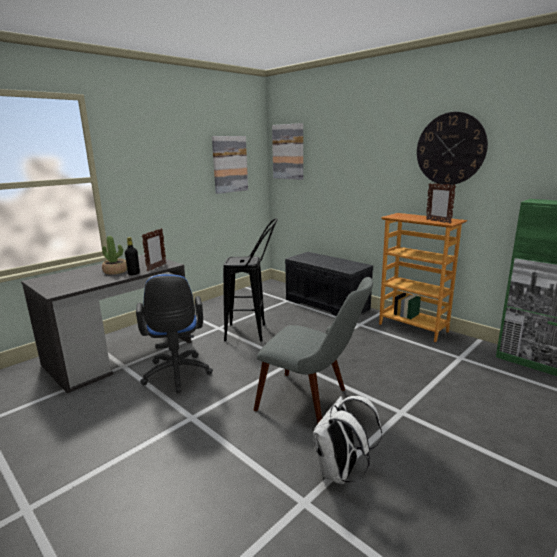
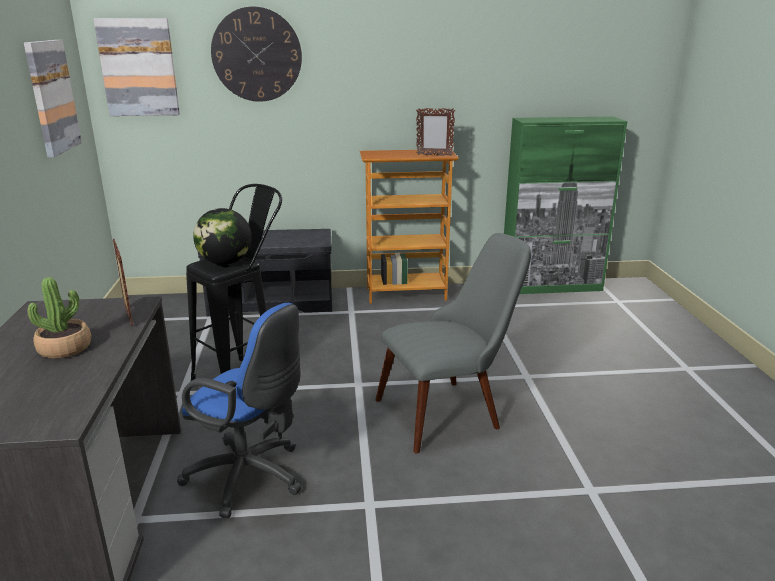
camera: 50 degrees left, 5 degrees up
black bottle [125,237,140,275] -> none
white backpack [313,396,382,484] -> none
wall clock [417,112,488,185] -> wall clock moved to [211,7,302,102]
none -> globe [193,208,252,265]

